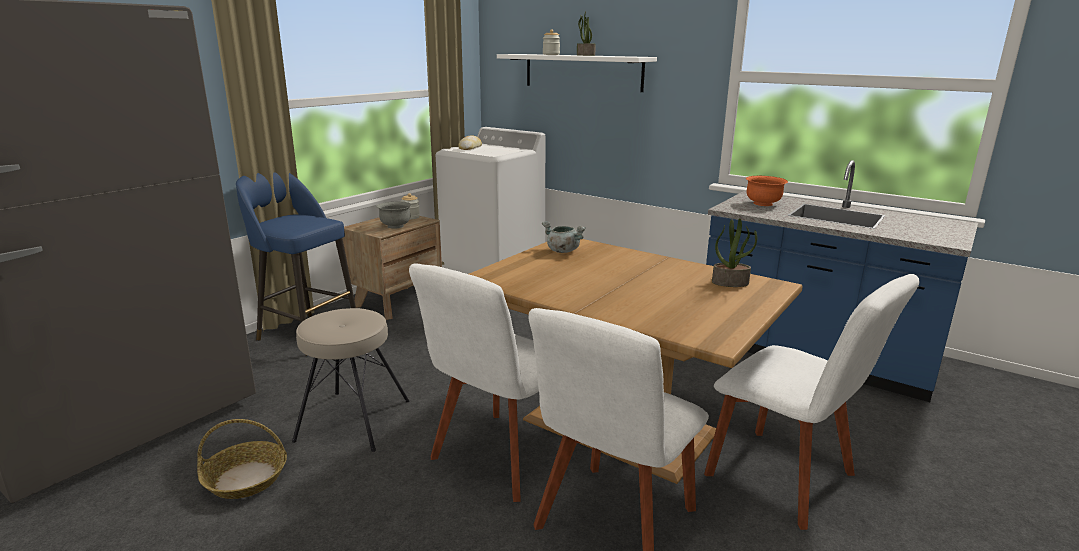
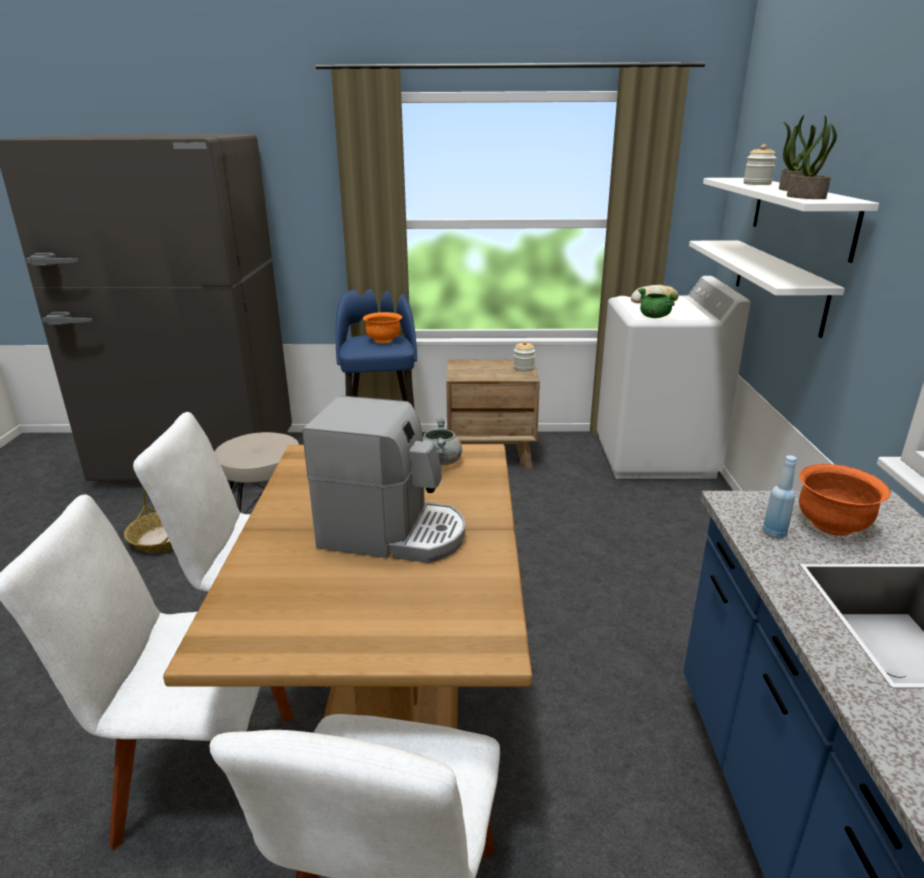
camera: 55 degrees right, 5 degrees up
grey bowl [376,201,412,229] -> none
potted plant [712,218,757,287] -> potted plant moved to [787,115,837,199]
none -> coffee machine [303,395,465,563]
none -> orange bowl [363,312,402,343]
none -> green cooking pot [638,288,678,318]
none -> white shelf [689,240,845,338]
none -> blue bottle [763,455,797,539]

